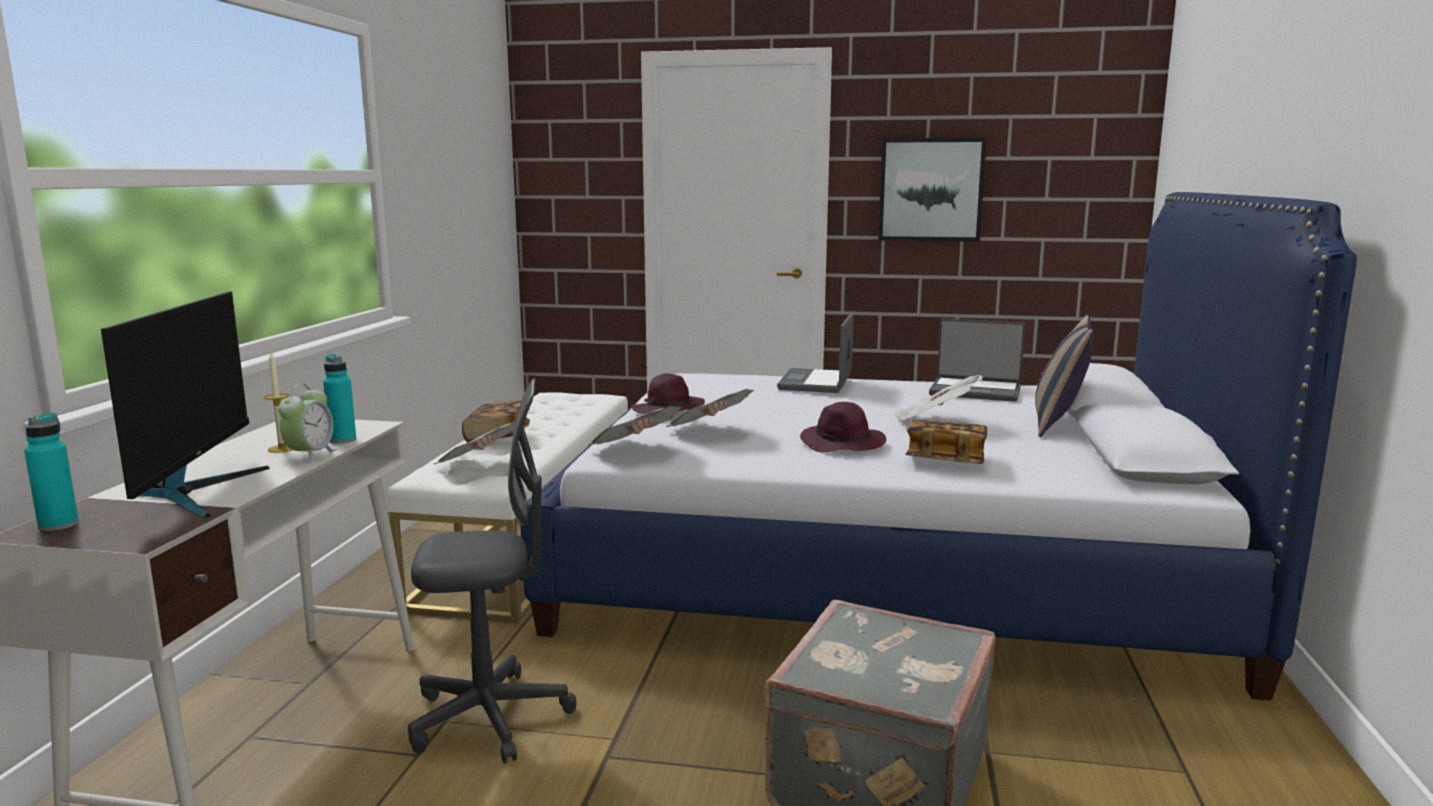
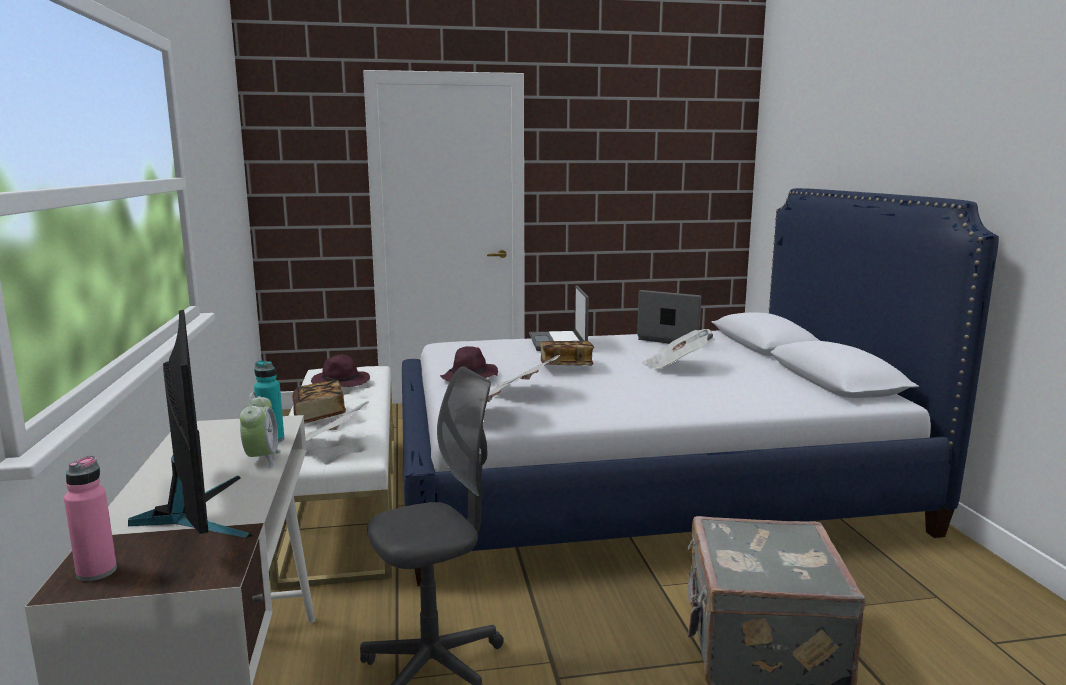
camera: 20 degrees left, 0 degrees up
turquoise bottle [24,413,79,531] -> pink bottle [64,456,117,581]
candle [264,352,292,453] -> none
purple hat [800,402,886,452] -> purple hat moved to [311,355,370,387]
picture [878,138,987,242] -> none
book [906,420,987,464] -> book moved to [540,341,594,366]
laptop [929,319,1025,402] -> laptop turned 150 degrees counterclockwise [637,290,713,344]
pillow [1035,314,1094,437] -> none

